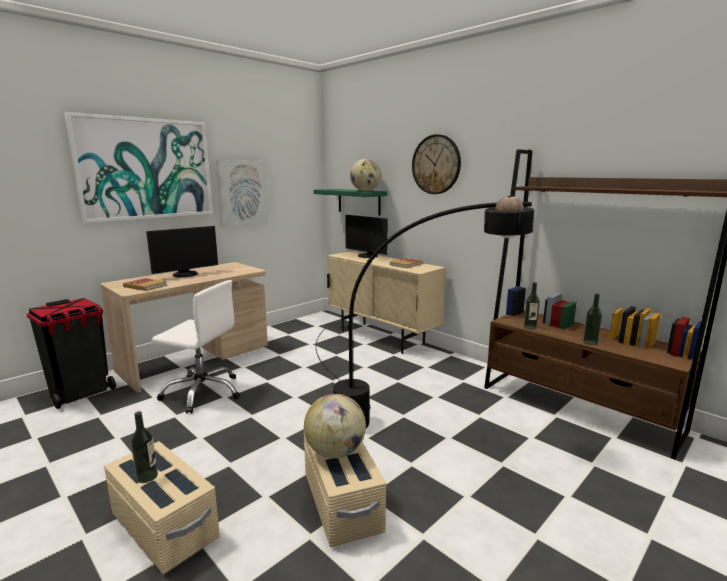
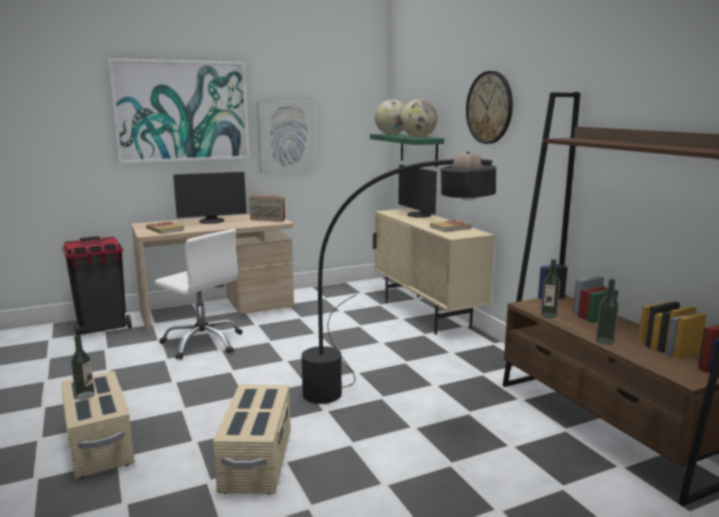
camera: 20 degrees right, 0 degrees up
globe [304,394,366,458] -> globe moved to [375,99,405,135]
none -> radio [249,190,285,221]

